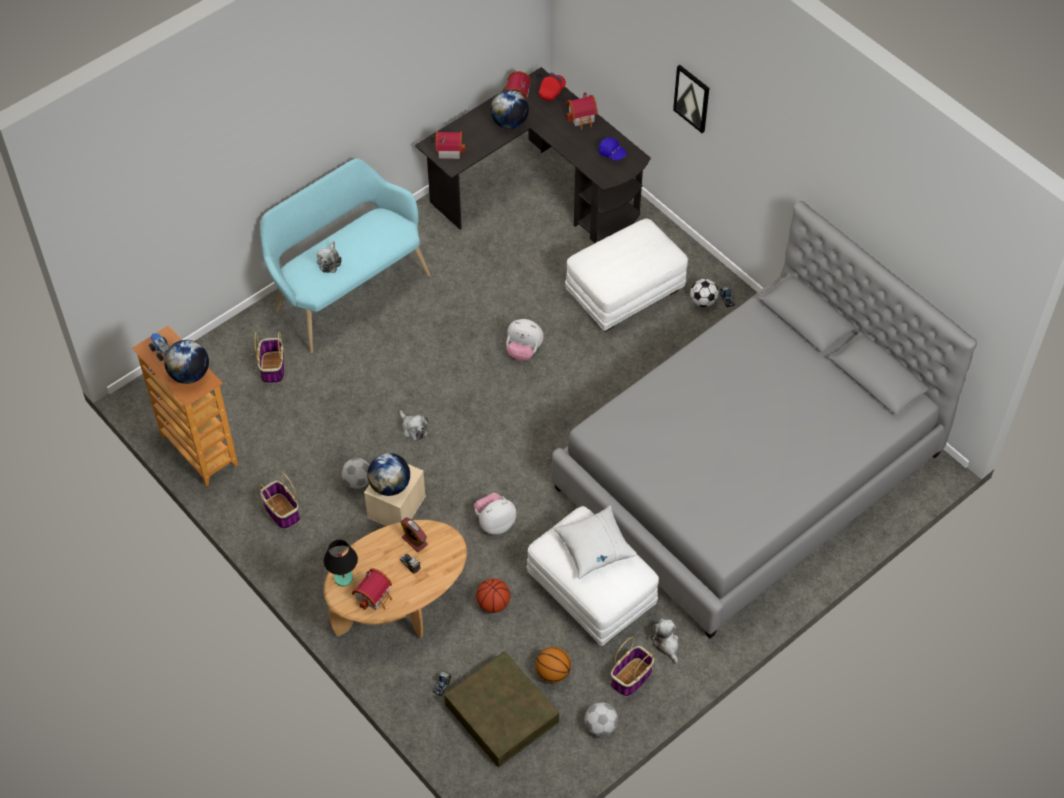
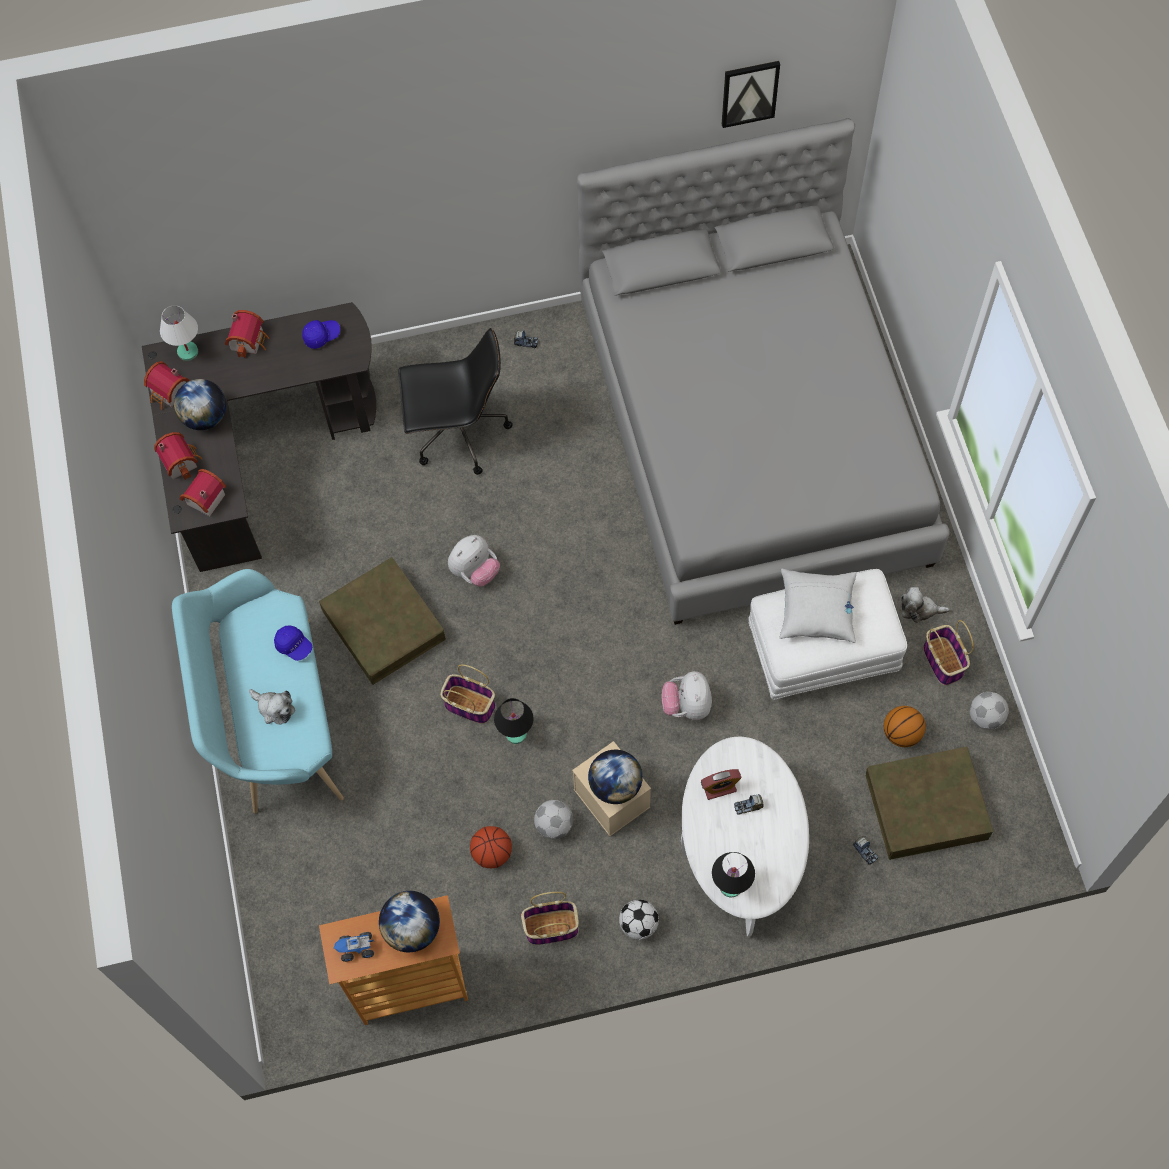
camera: 60 degrees left, 10 degrees up
basket [254,331,284,384] -> basket moved to [441,664,496,724]
brown coffee table [324,520,467,638] -> white coffee table [681,737,809,936]
toy house [352,568,392,610] -> toy house moved to [154,432,202,480]
plush toy [400,410,428,441] -> black table lamp [494,698,534,744]
basketball [476,578,510,613] -> basketball moved to [470,826,512,868]
red cap [539,73,566,101] -> white table lamp [160,305,198,361]
white ottoman [565,219,688,331] -> black office chair [398,328,513,475]
picture [673,65,709,133] -> picture moved to [722,61,780,128]
football [690,279,719,307] -> football moved to [619,900,659,940]
none -> blue cap [274,625,312,661]
none -> brown storage box [319,557,446,685]

